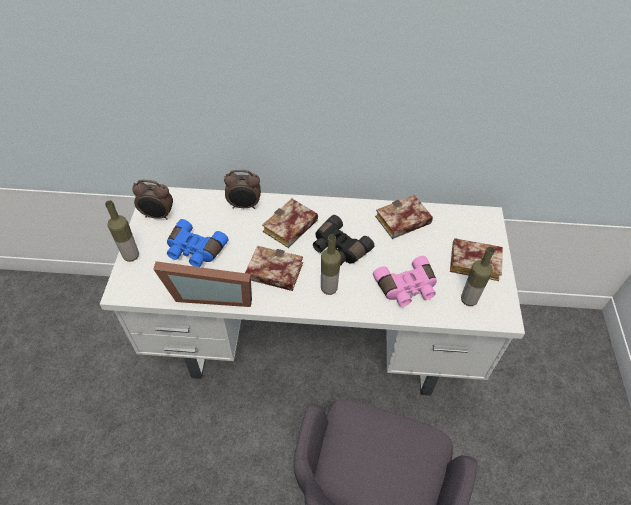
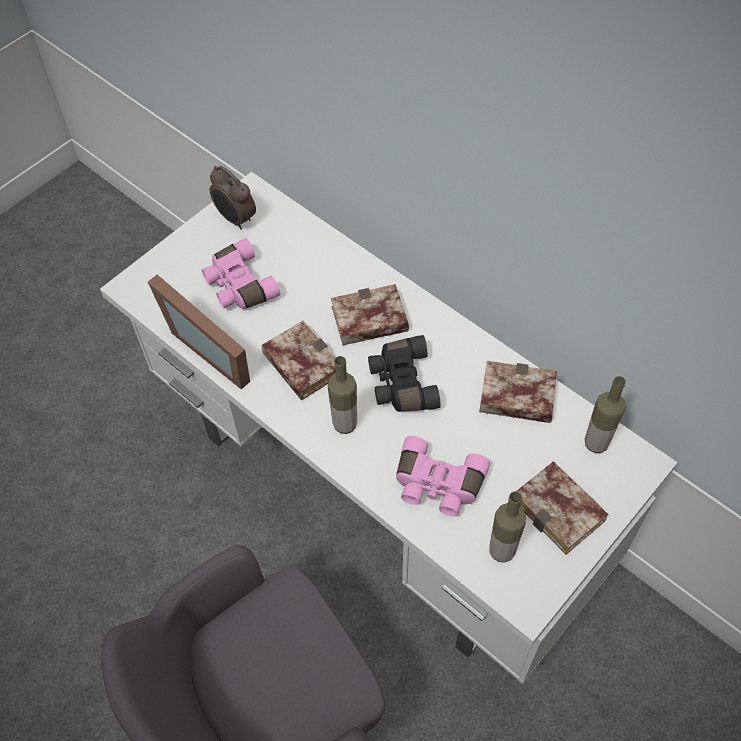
camera: 40 degrees right, 5 degrees up
bottle [105,200,139,262] -> bottle moved to [585,376,626,453]
blue binoculars [167,219,229,267] -> pink binoculars [202,238,281,309]
alarm clock [224,170,261,209] -> none

